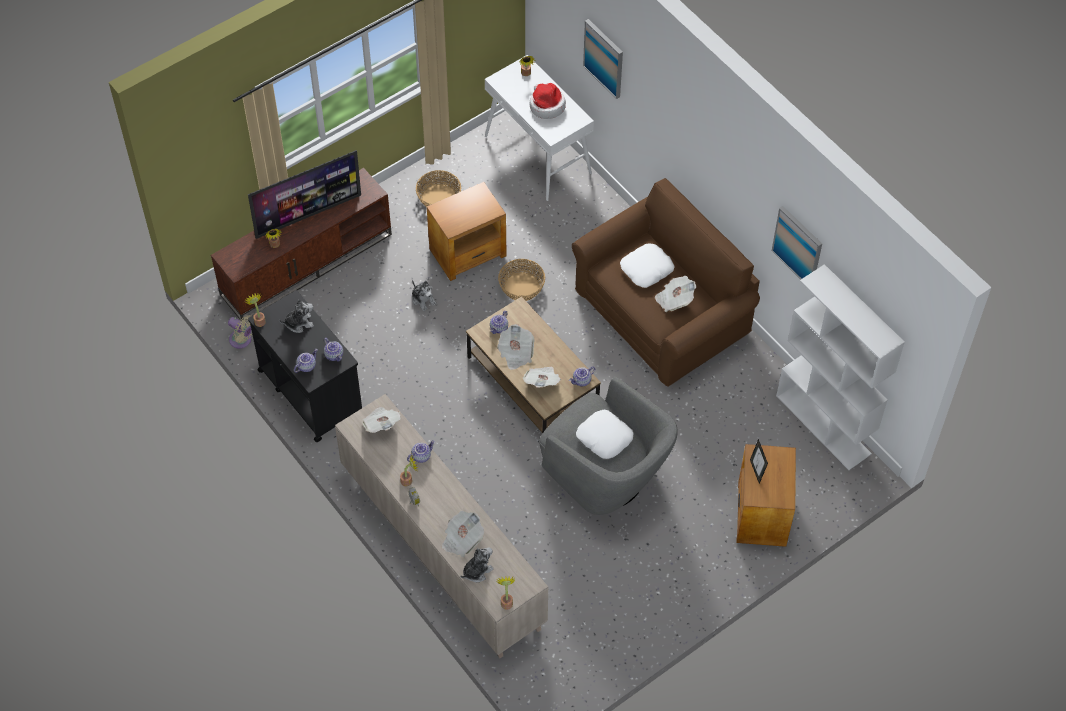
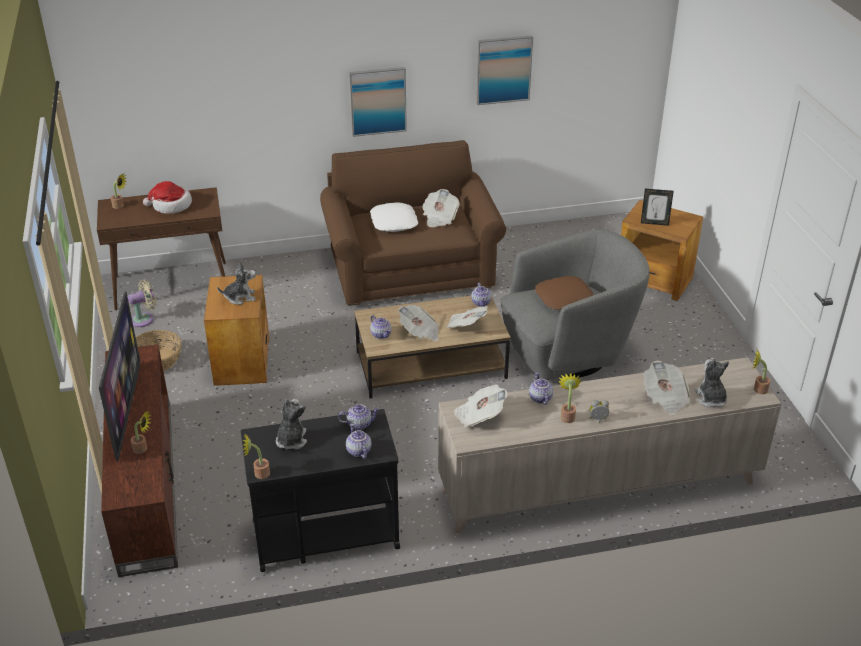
camera: 65 degrees left, 20 degrees down
beige fan [228,315,252,349] -> beige fan moved to [127,279,157,327]
plush toy [412,280,436,311] -> plush toy moved to [217,262,256,305]
white console table [485,55,594,201] -> brown console table [97,187,226,310]
basket [498,259,545,301] -> none
white pillow [576,410,634,459] -> brown pillow [535,276,593,310]
picture [583,19,623,99] -> picture moved to [349,67,407,137]
white bookcase [776,264,905,470] -> none

